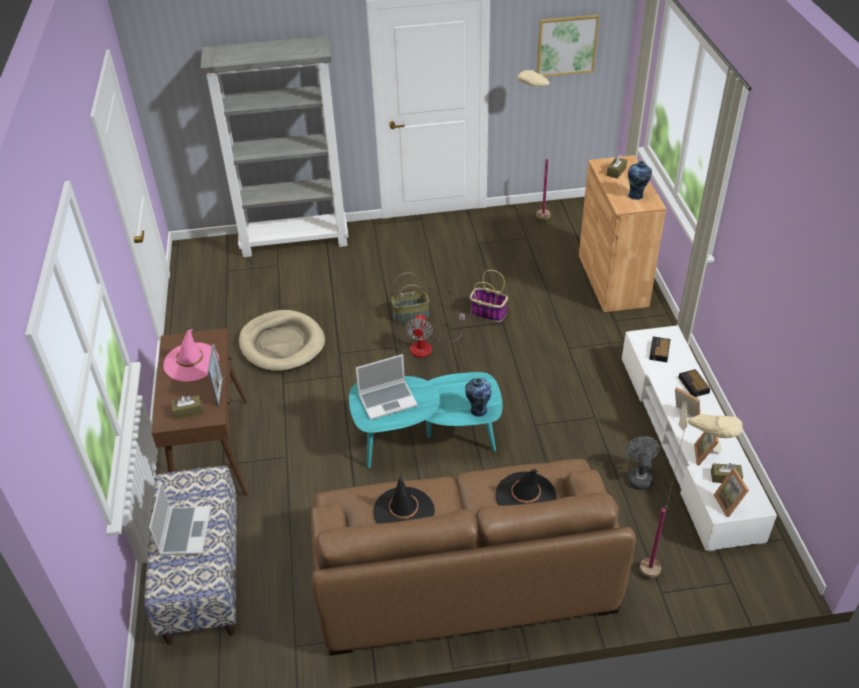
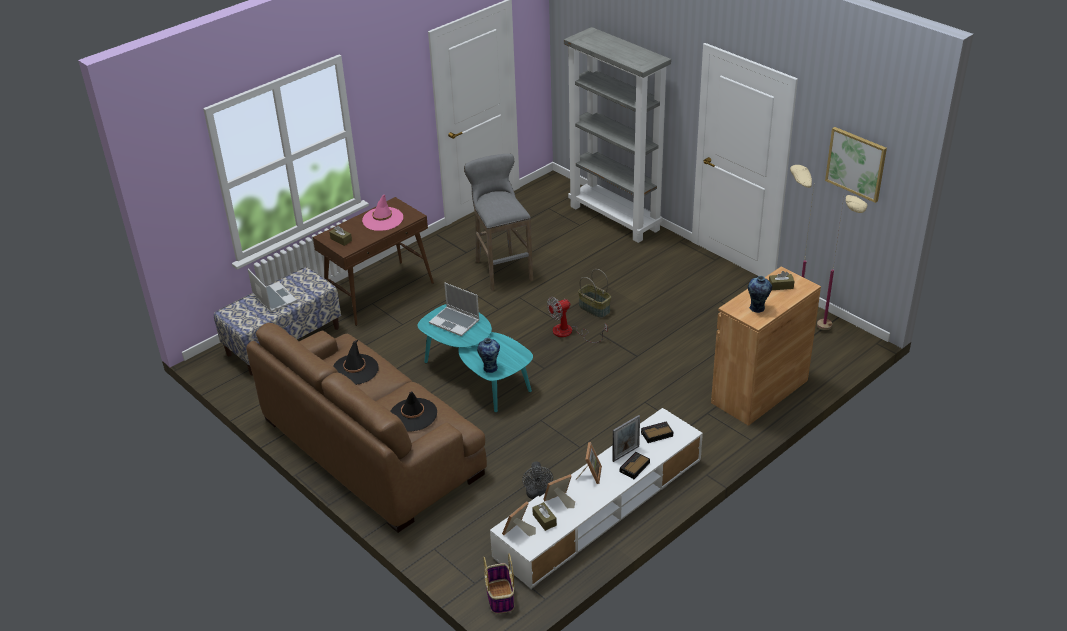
camera: 55 degrees right, 5 degrees down
laptop [149,481,211,555] -> laptop turned 90 degrees counterclockwise [248,269,297,312]
picture frame [208,344,223,407] -> picture frame moved to [612,415,640,462]
beige dog bed [239,310,325,372] -> grey stool [464,154,533,291]
basket [470,270,508,322] -> basket moved to [483,554,514,614]
grey fan [625,436,660,490] -> grey fan turned 120 degrees clockwise [522,462,553,499]
beige floor lamp [640,414,743,578] -> beige floor lamp moved to [817,195,867,330]

